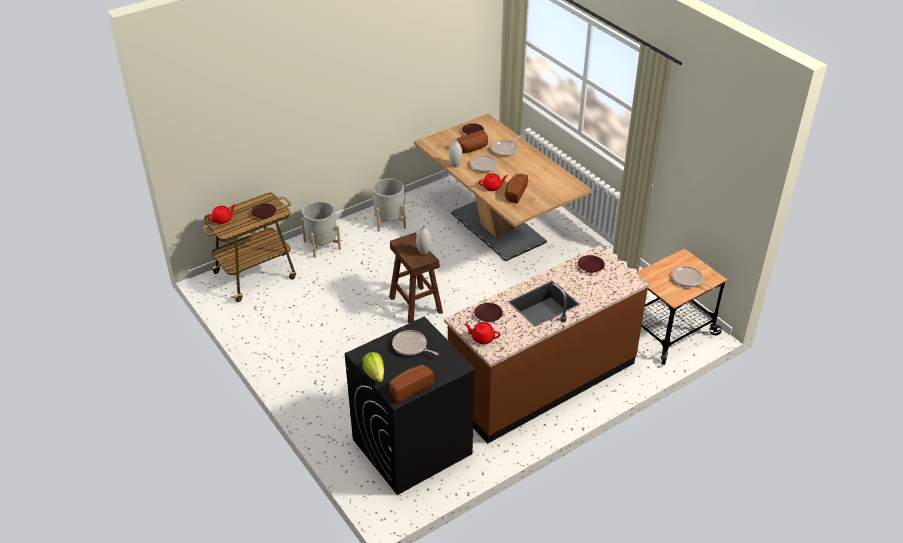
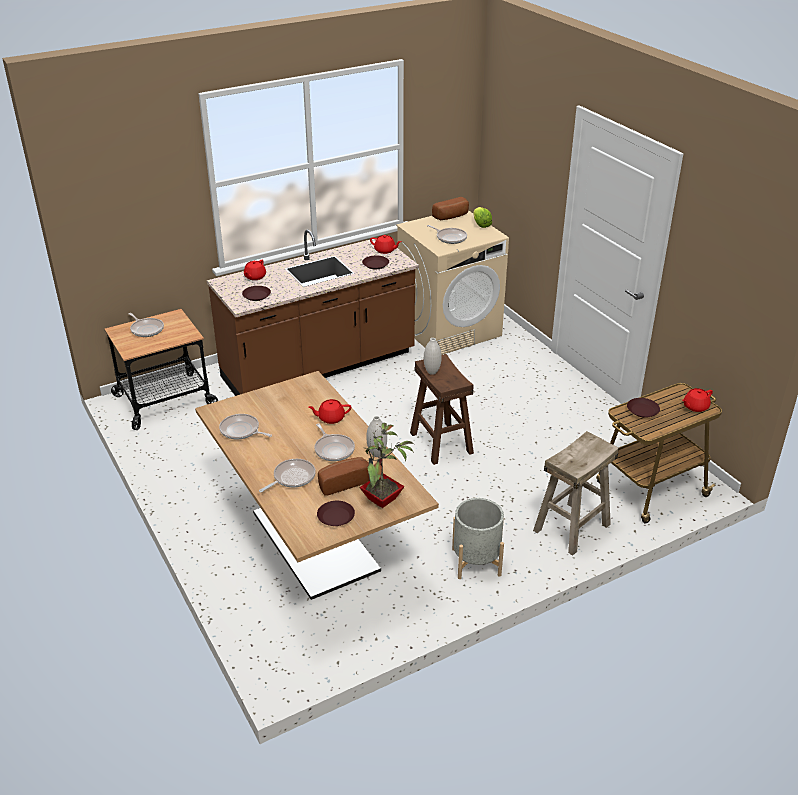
camera: 175 degrees left, 5 degrees down
grey planter [301,201,341,258] -> beige stool [533,431,619,556]
black washing machine [345,317,476,495] -> beige washing machine [396,210,509,355]
bread [505,174,528,203] -> none
none -> frying pan [219,414,272,440]
none -> red teapot [244,260,266,280]
none -> potted plant [360,423,414,508]

